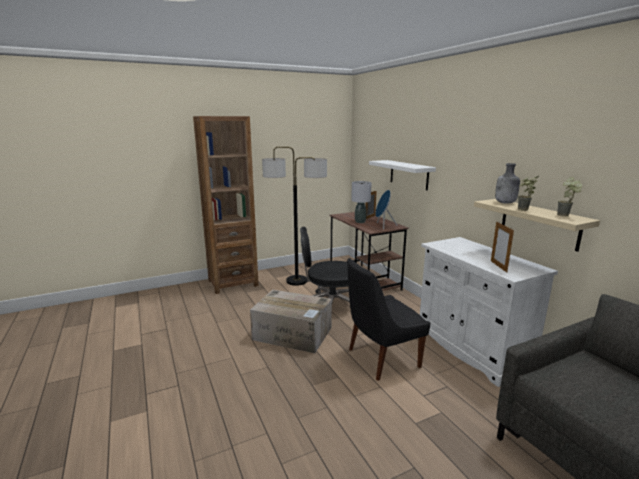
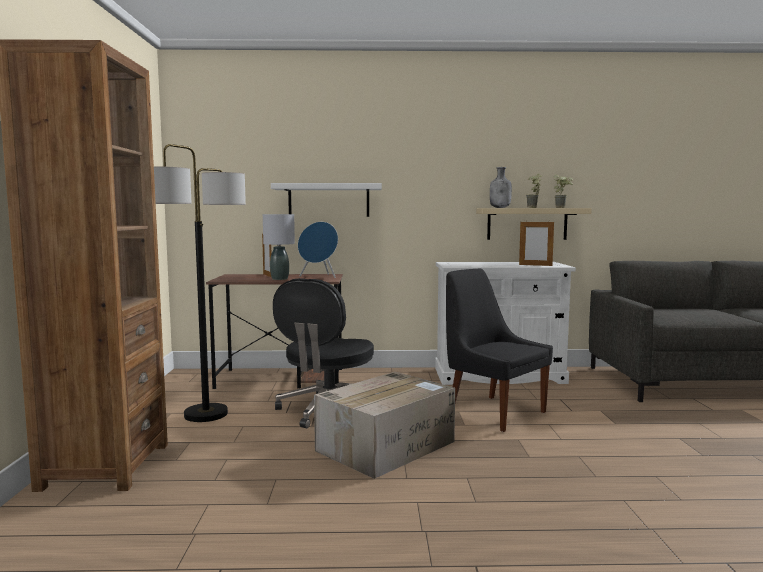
camera: 65 degrees left, 10 degrees down
black chair [347,258,430,381] -> black chair turned 135 degrees clockwise [446,269,553,432]

